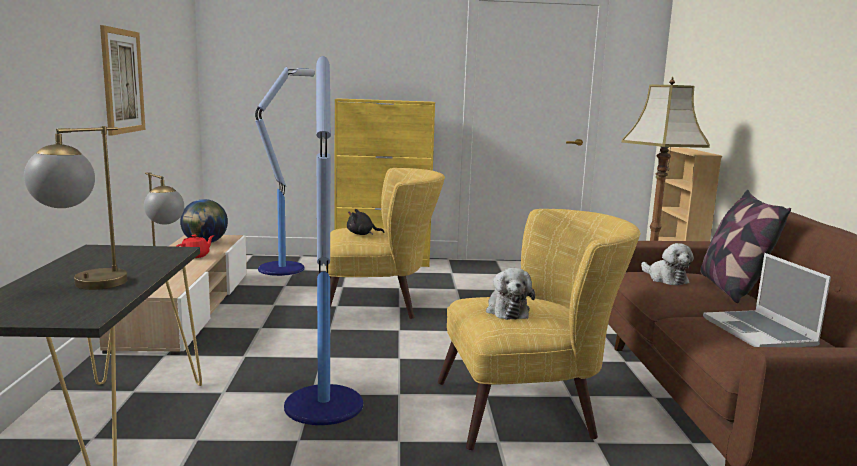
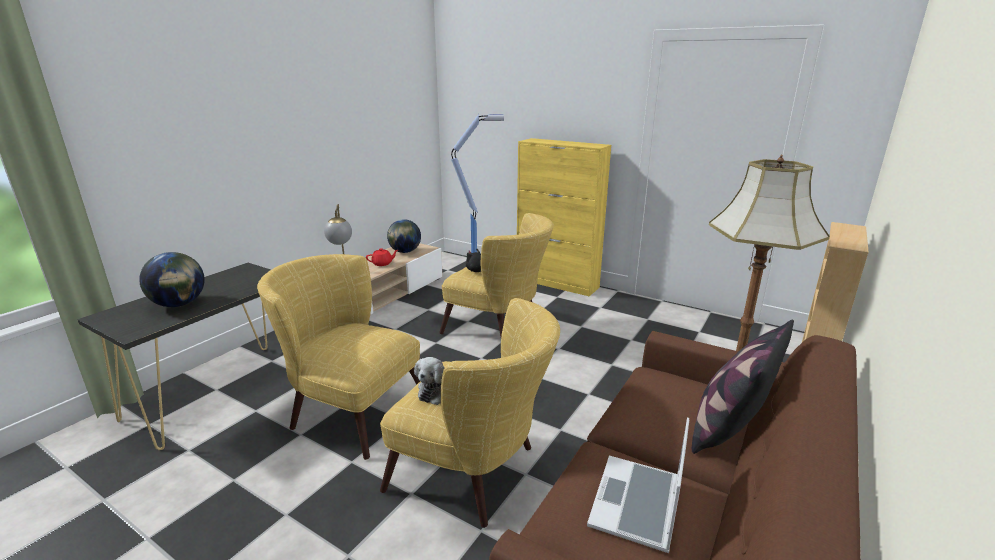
camera: 35 degrees right, 10 degrees up
table lamp [24,126,127,290] -> globe [139,252,205,307]
picture [100,25,146,136] -> none
floor lamp [284,56,363,425] -> yellow armchair [257,254,420,460]
plush toy [641,243,694,285] -> none

